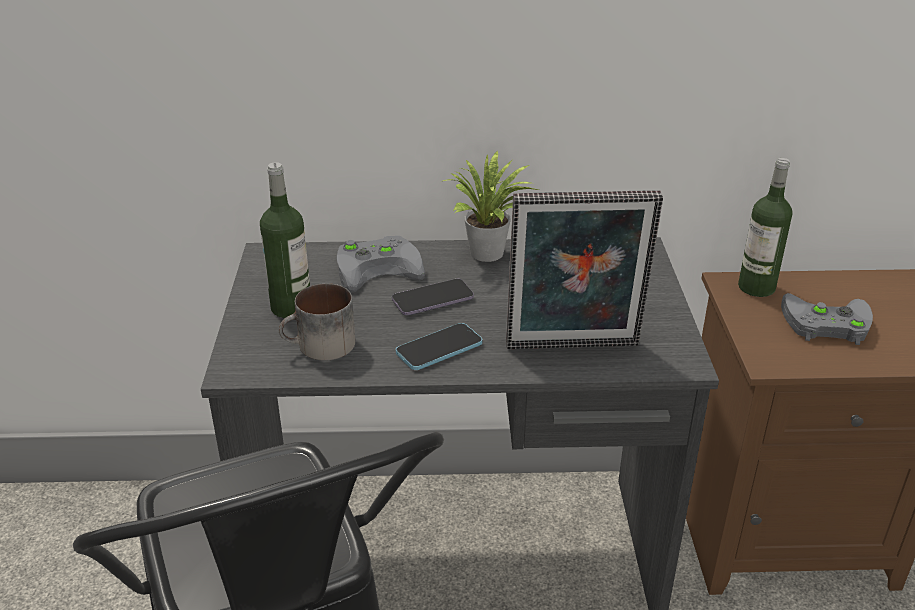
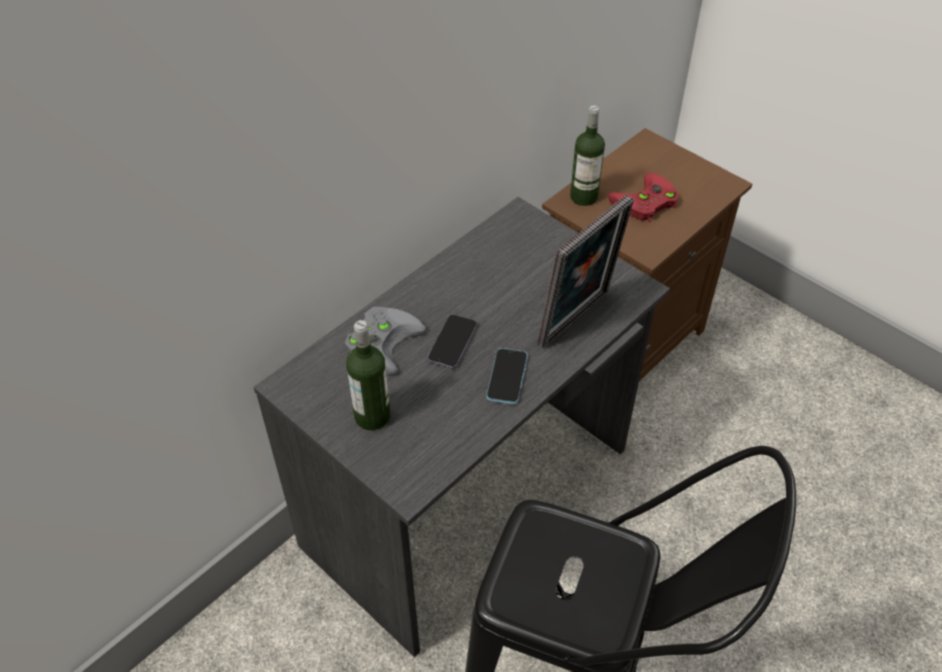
camera: 45 degrees left, 15 degrees up
mug [279,283,355,361] -> none
potted plant [443,151,540,262] -> none
grey game controller [781,293,873,345] -> red game controller [608,173,679,222]

